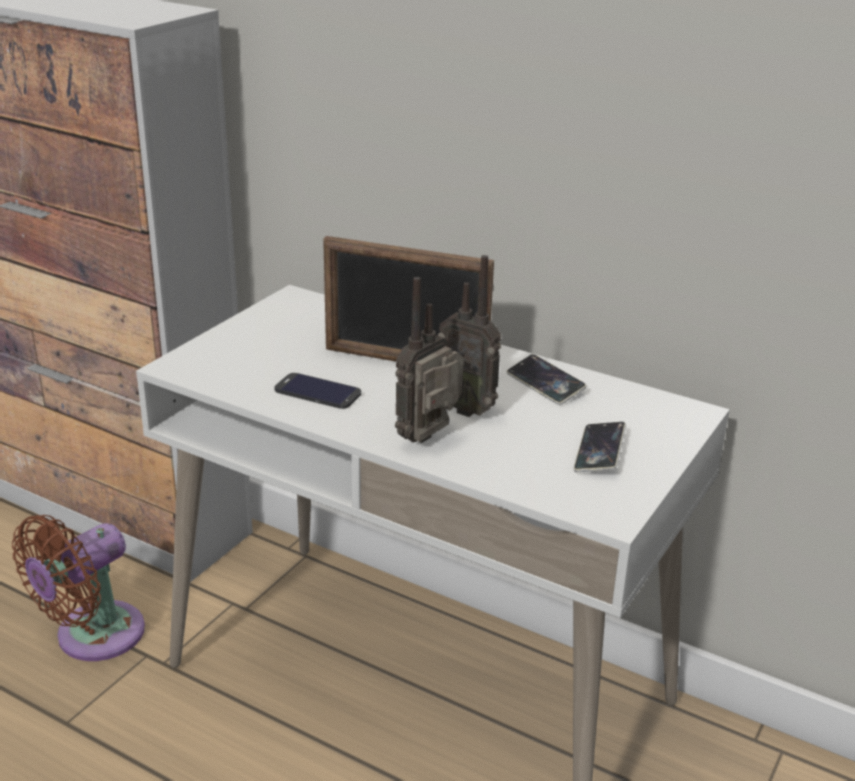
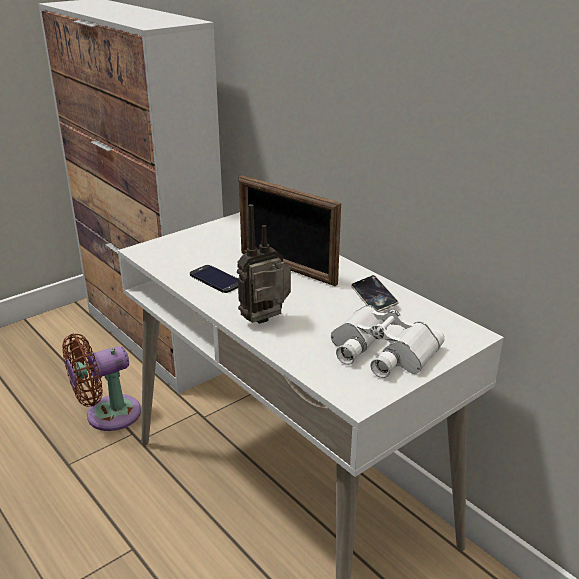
camera: 20 degrees right, 0 degrees up
radio [438,255,501,417] -> none
phone [574,422,626,472] -> white binoculars [331,305,445,378]

